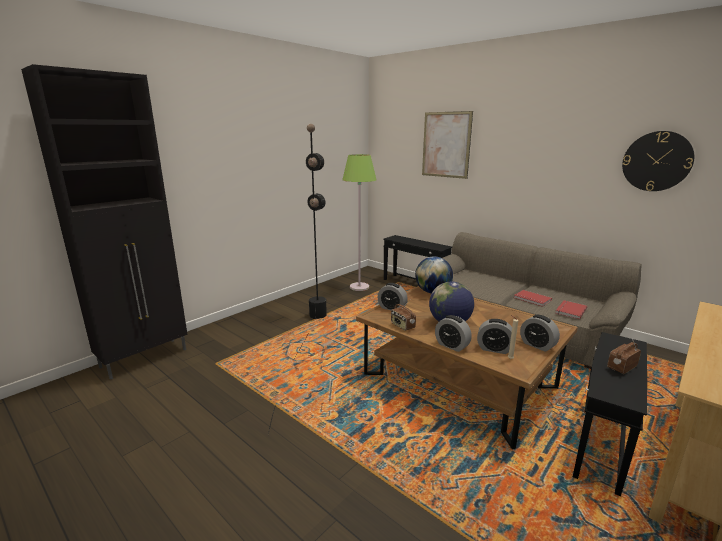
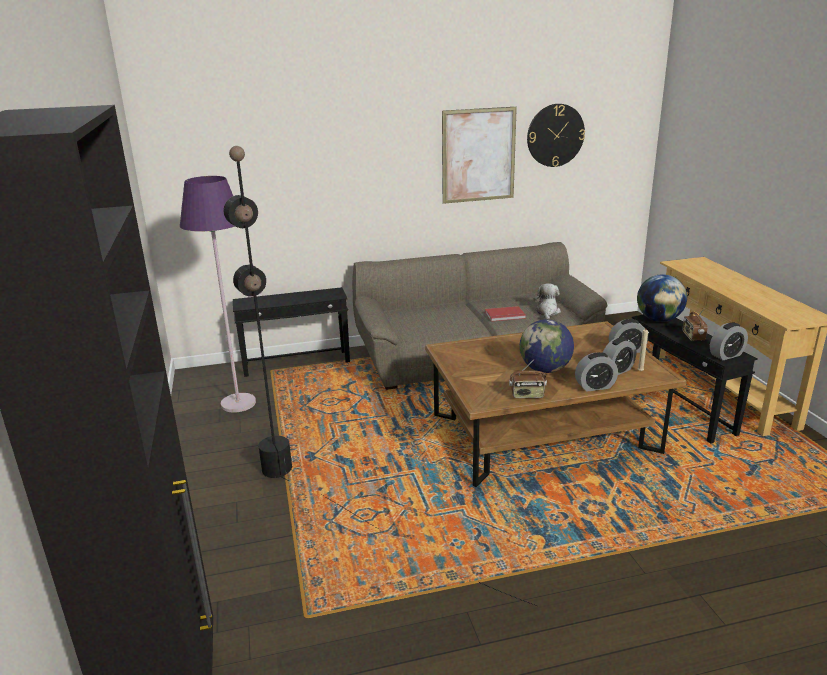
camera: 55 degrees left, 5 degrees up
green floor lamp [342,154,377,291] -> purple floor lamp [180,176,256,413]
alarm clock [378,283,408,310] -> alarm clock moved to [710,323,748,360]
globe [415,256,453,294] -> globe moved to [637,274,687,322]
picture [422,111,473,179] -> picture moved to [442,107,517,204]
red book [556,300,587,319] -> plush toy [534,284,561,319]

